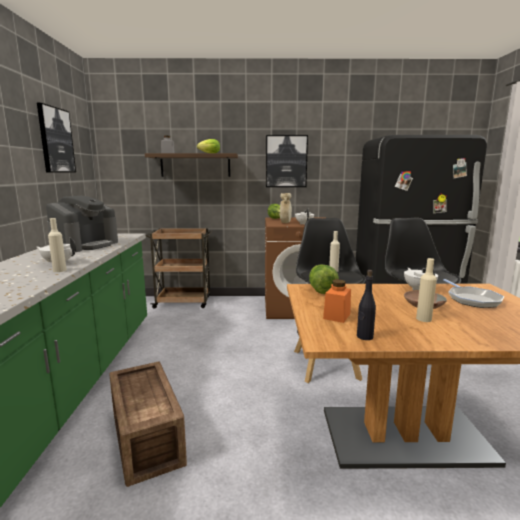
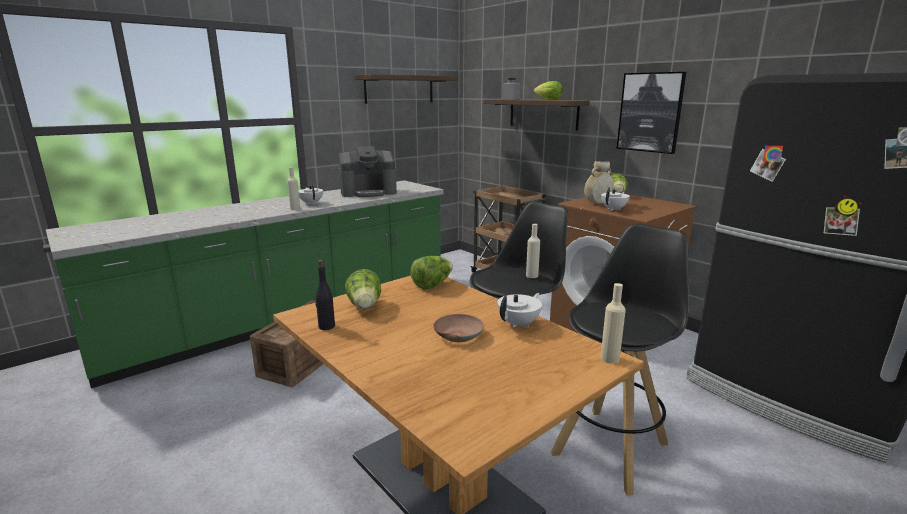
camera: 50 degrees right, 5 degrees up
picture [37,103,76,173] -> shelf [354,74,457,104]
orange jar [323,280,351,323] -> lettuce [345,269,381,309]
beige bottle [416,258,437,322] -> beige bottle moved to [600,283,626,364]
frying pan [443,279,504,308] -> none

